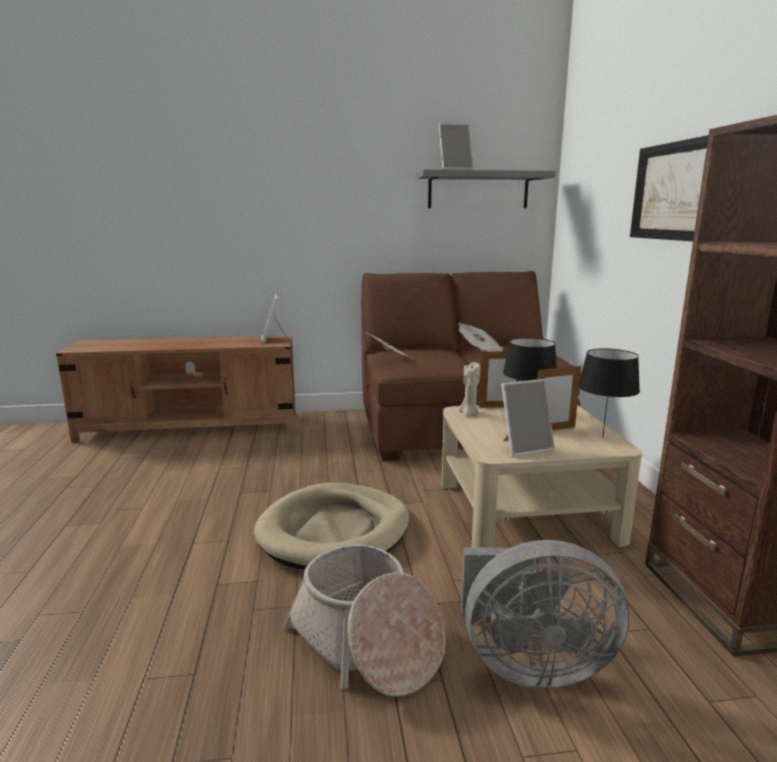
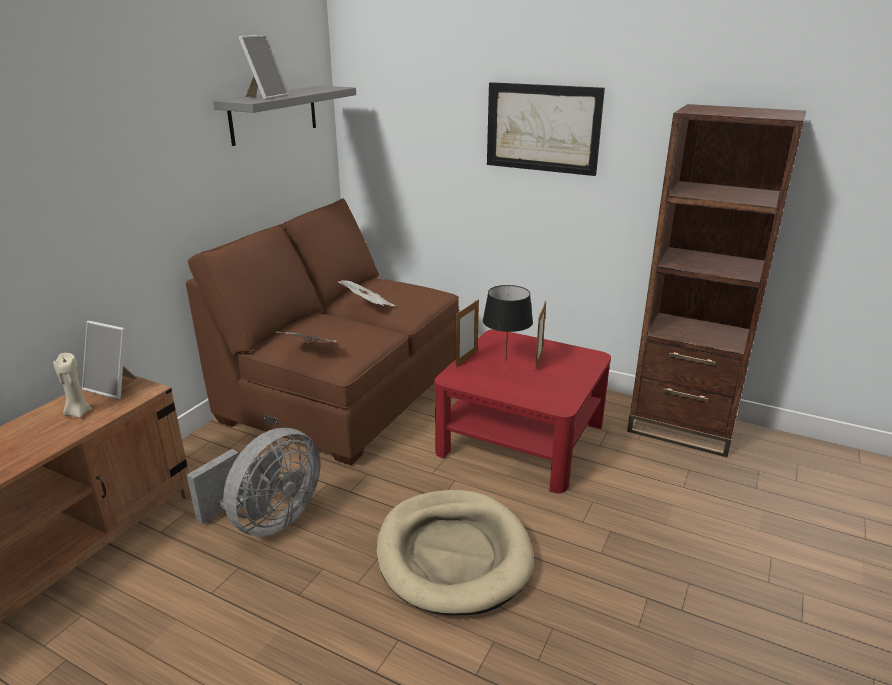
camera: 55 degrees left, 10 degrees up
basket [282,544,446,697] -> none
beige coffee table [442,405,642,548] -> red coffee table [434,329,611,493]
beige candle [459,362,480,416] -> beige candle moved to [53,353,92,418]
grey fan [461,540,630,688] -> grey fan moved to [187,428,321,537]
picture frame [501,379,555,457] -> none
black table lamp [578,348,640,436] -> none

